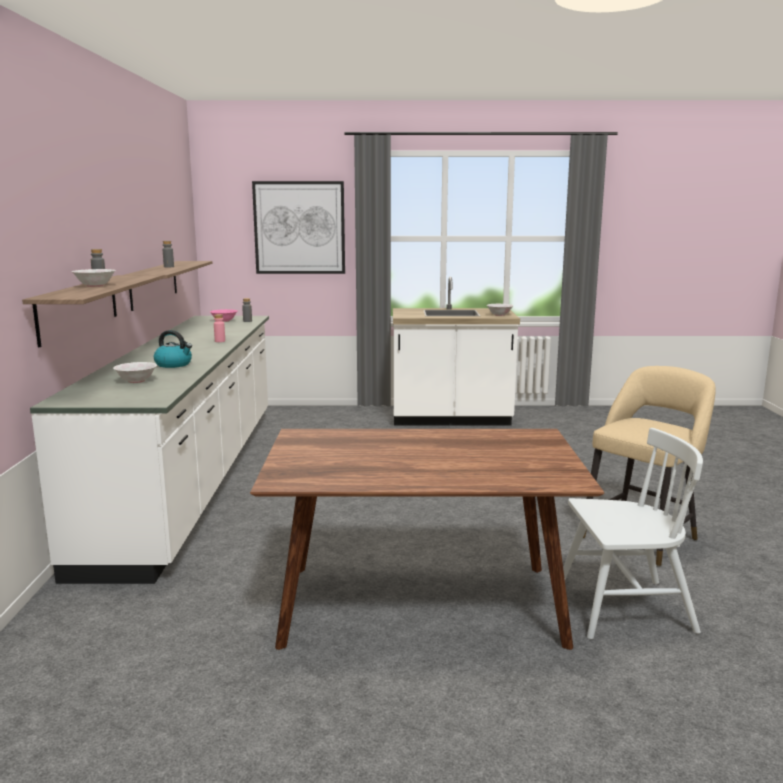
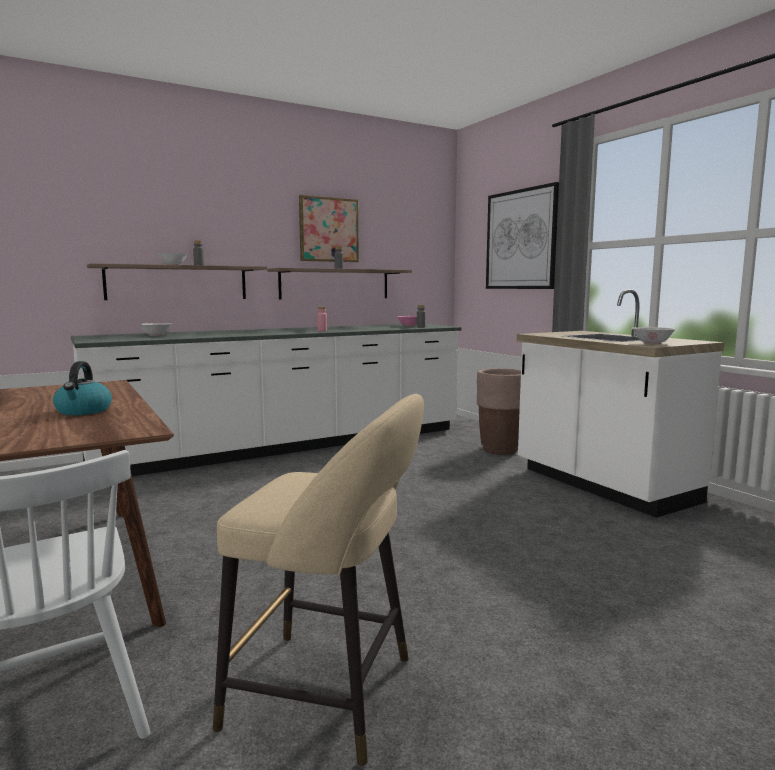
camera: 60 degrees right, 5 degrees down
kettle [154,330,192,368] -> kettle moved to [53,361,112,415]
none -> picture [299,195,359,262]
none -> brown planter [477,368,521,455]

